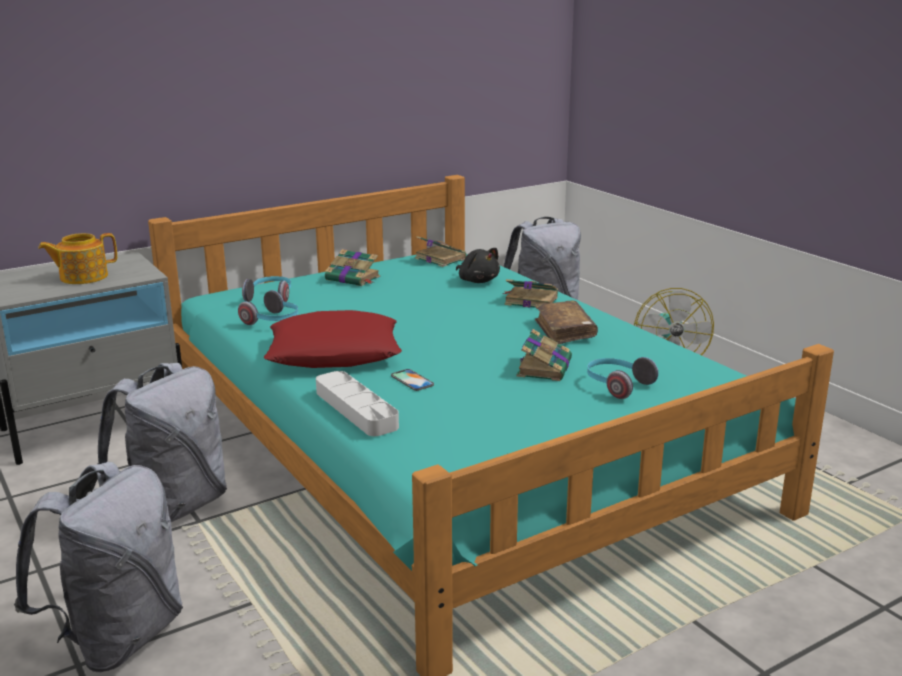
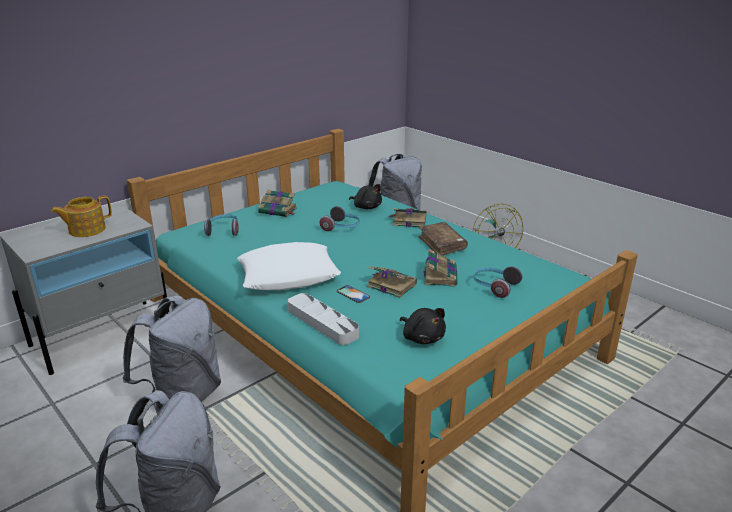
camera: 10 degrees left, 5 degrees up
headphones [238,290,298,325] -> headphones moved to [319,206,360,231]
red pillow [264,310,402,368] -> white pillow [237,242,341,290]
book [415,236,467,267] -> book moved to [367,267,417,298]
none -> black plush toy [400,308,446,344]

